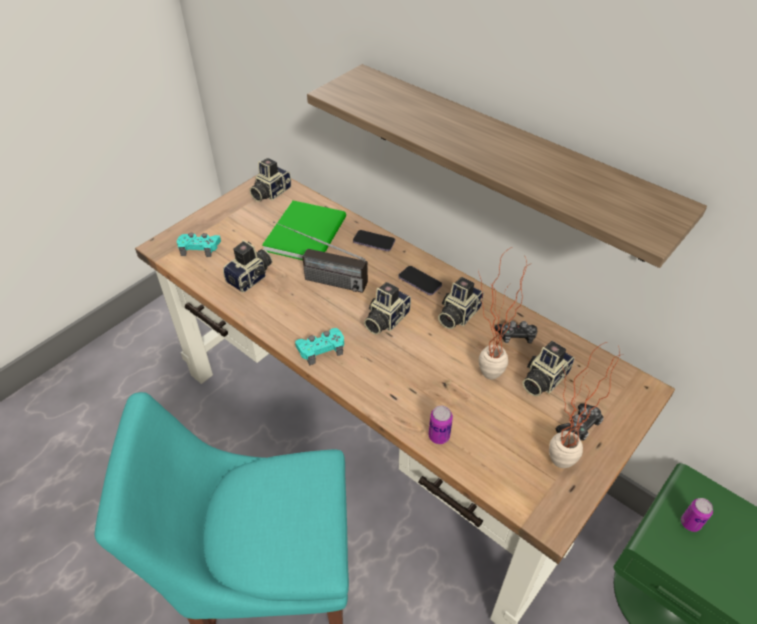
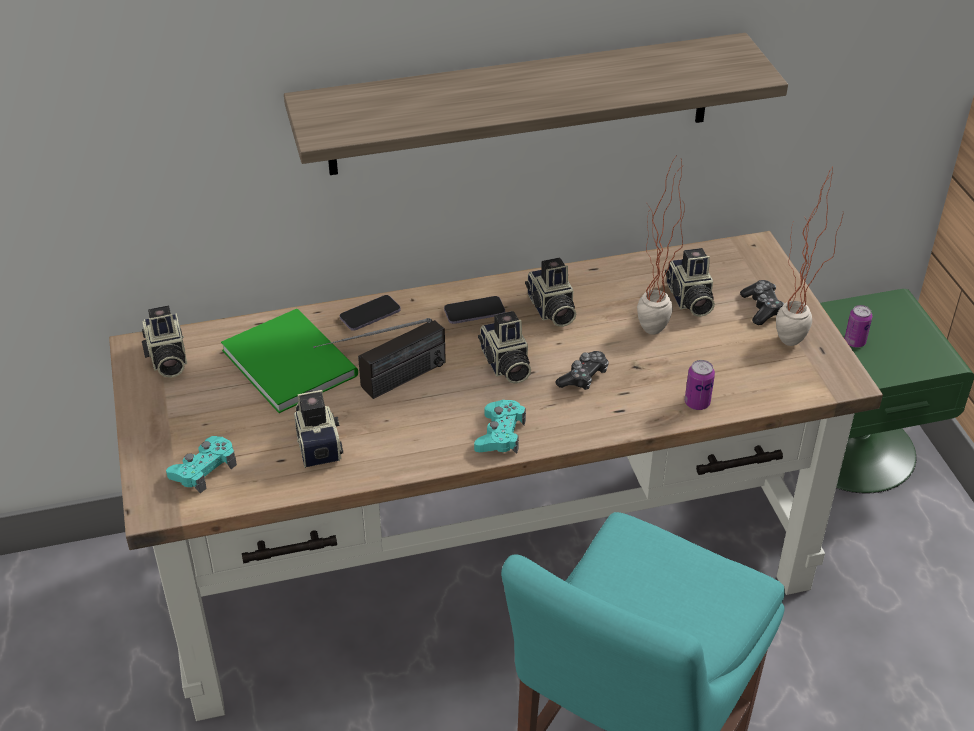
camera: 55 degrees left, 5 degrees down
game controller [494,321,537,344] -> game controller moved to [556,351,609,390]

